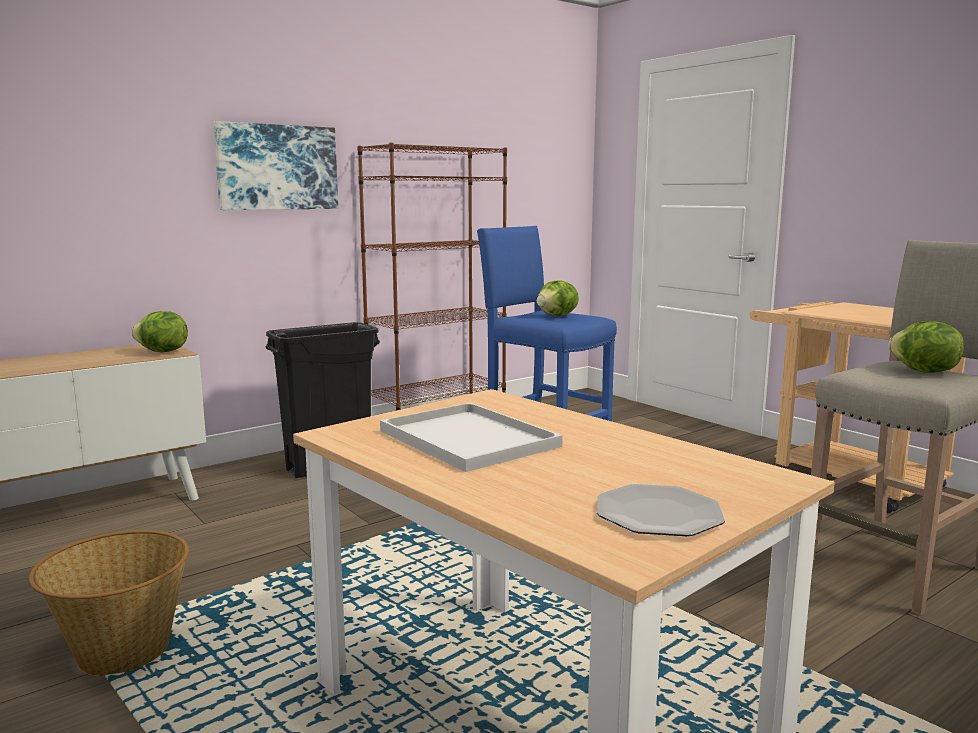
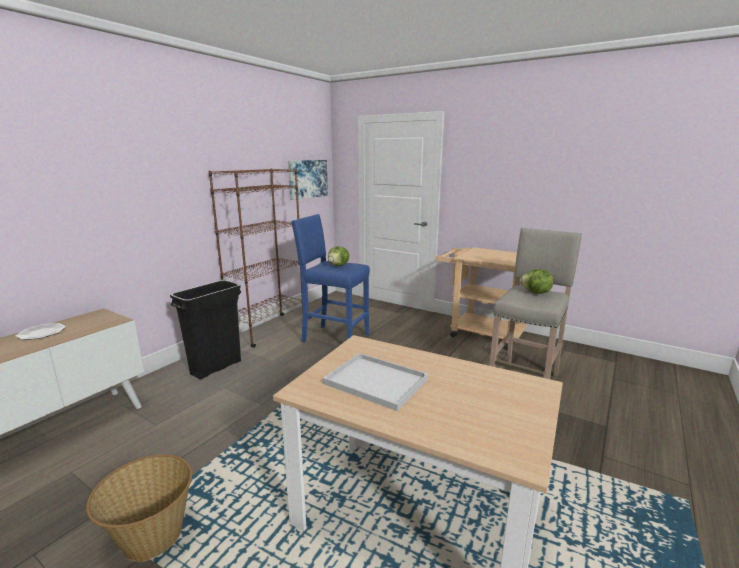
camera: 20 degrees left, 5 degrees up
lettuce [131,311,188,353] -> none
picture [213,121,338,210] -> picture moved to [288,160,328,200]
plate [597,484,725,536] -> plate moved to [16,323,66,340]

